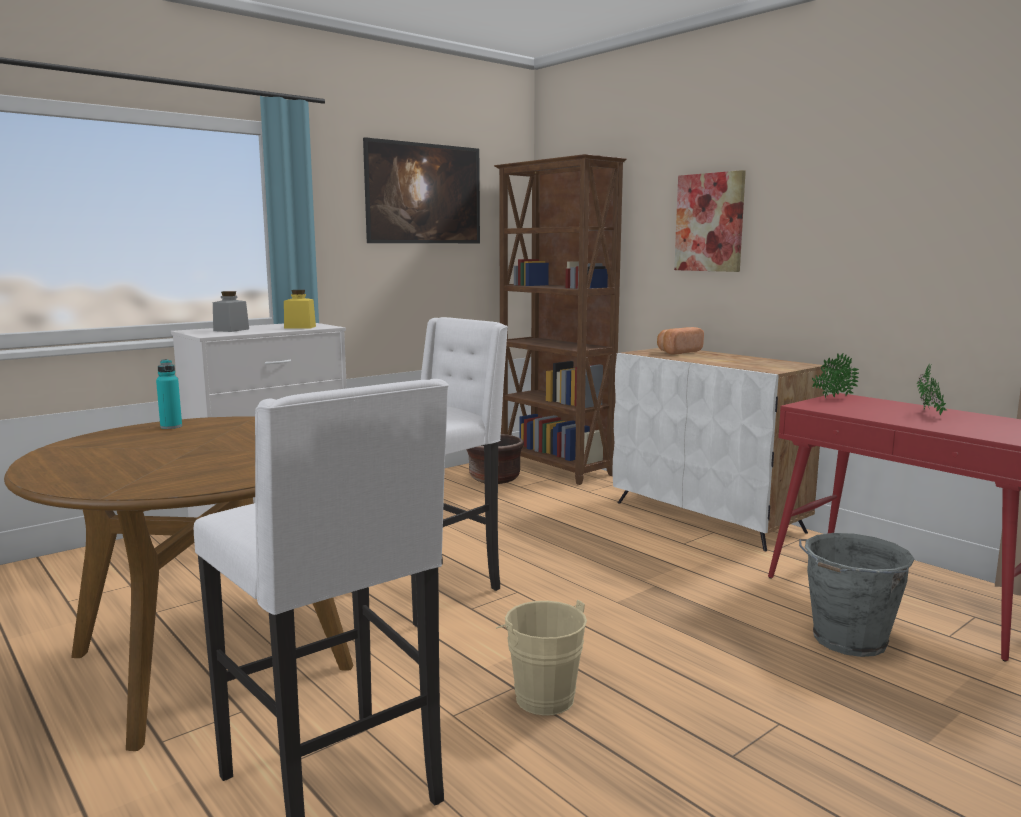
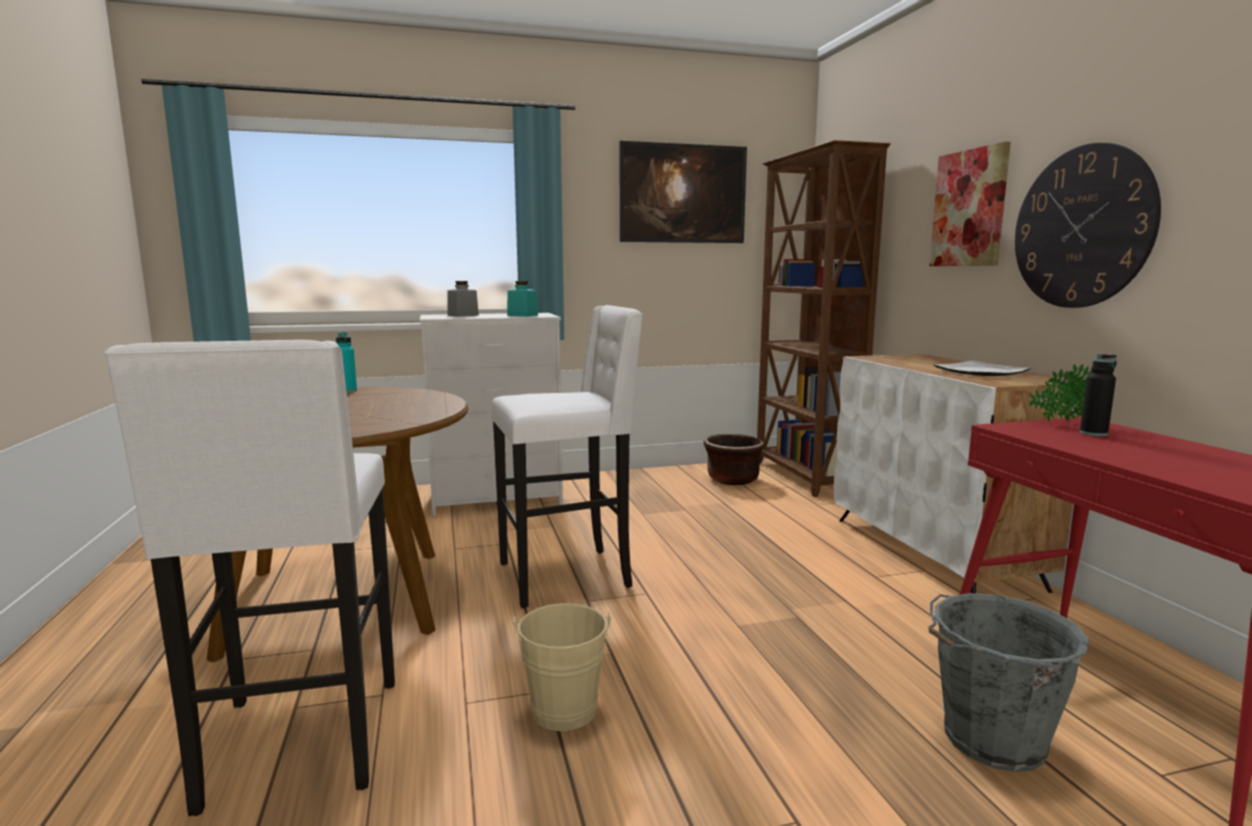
camera: 25 degrees right, 0 degrees up
yellow jar [284,290,316,329] -> turquoise jar [507,281,538,317]
bread [657,327,704,354] -> none
potted plant [917,364,947,415] -> none
none -> plate [933,361,1031,376]
none -> wall clock [1015,143,1161,308]
none -> black bottle [1080,354,1117,437]

